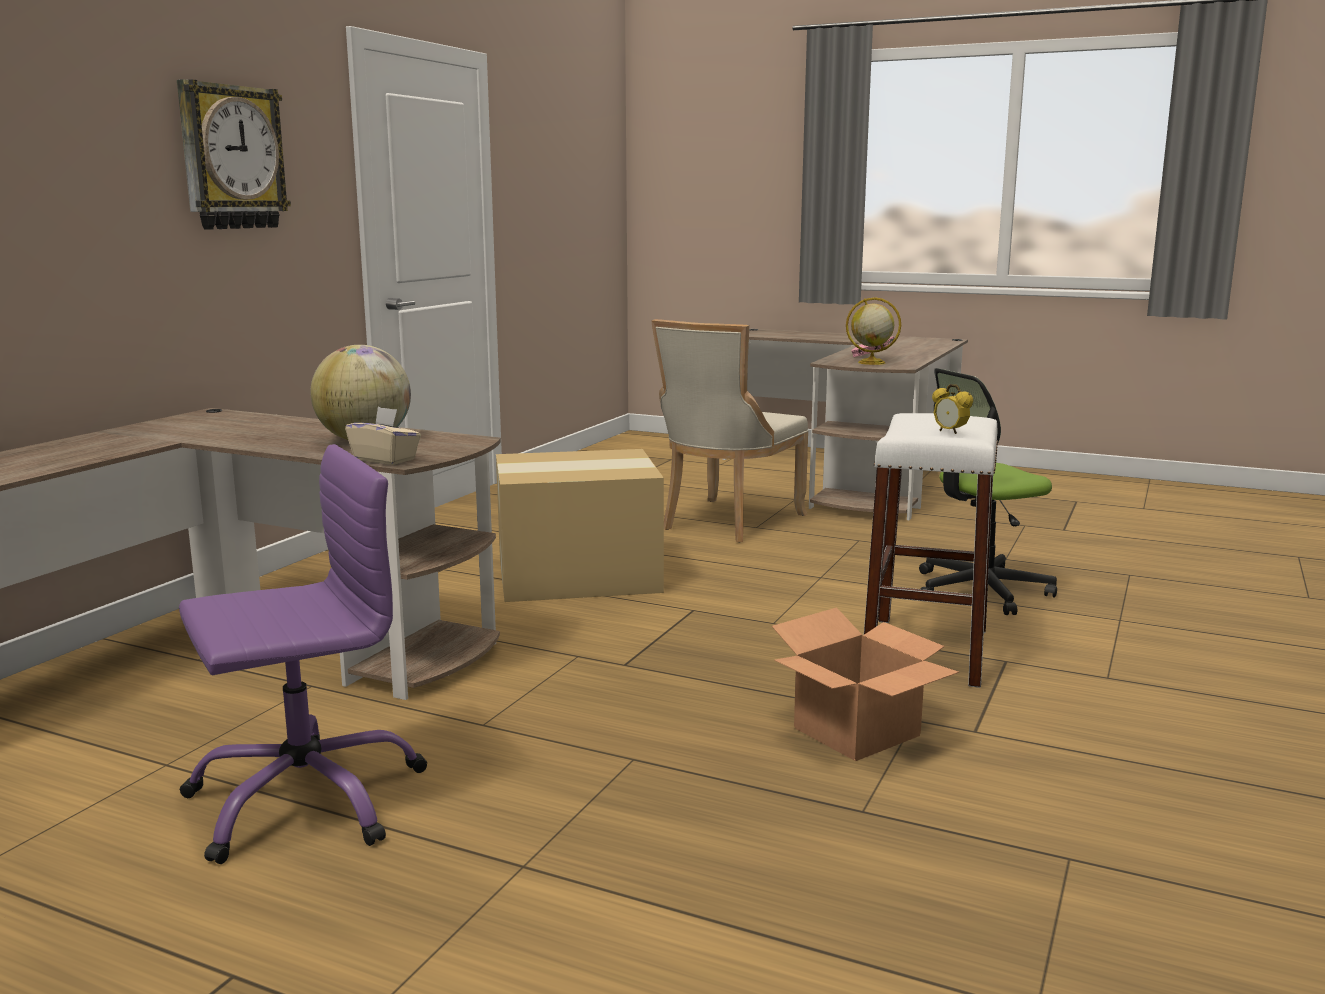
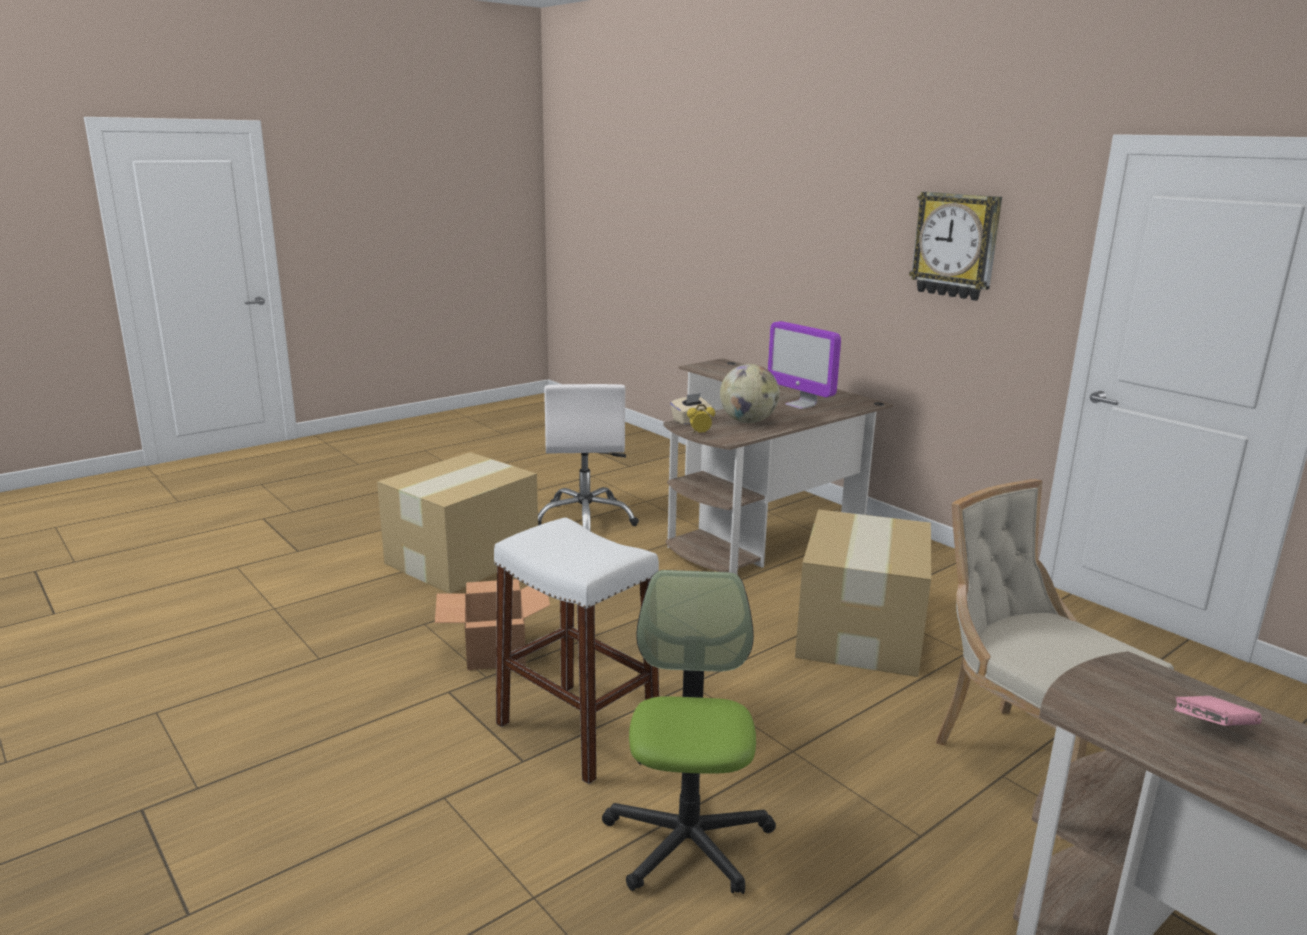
camera: 115 degrees right, 5 degrees up
purple office chair [179,444,427,864] -> white office chair [538,384,639,531]
globe [846,297,901,365] -> none
alarm clock [932,384,973,434] -> alarm clock moved to [687,404,715,433]
none -> cardboard box [377,452,538,593]
none -> monitor [768,321,841,409]

